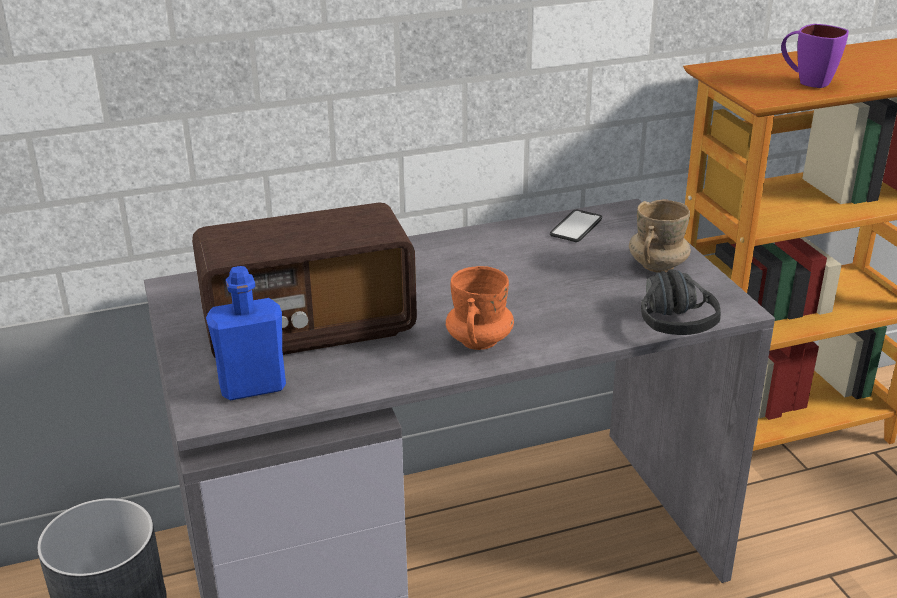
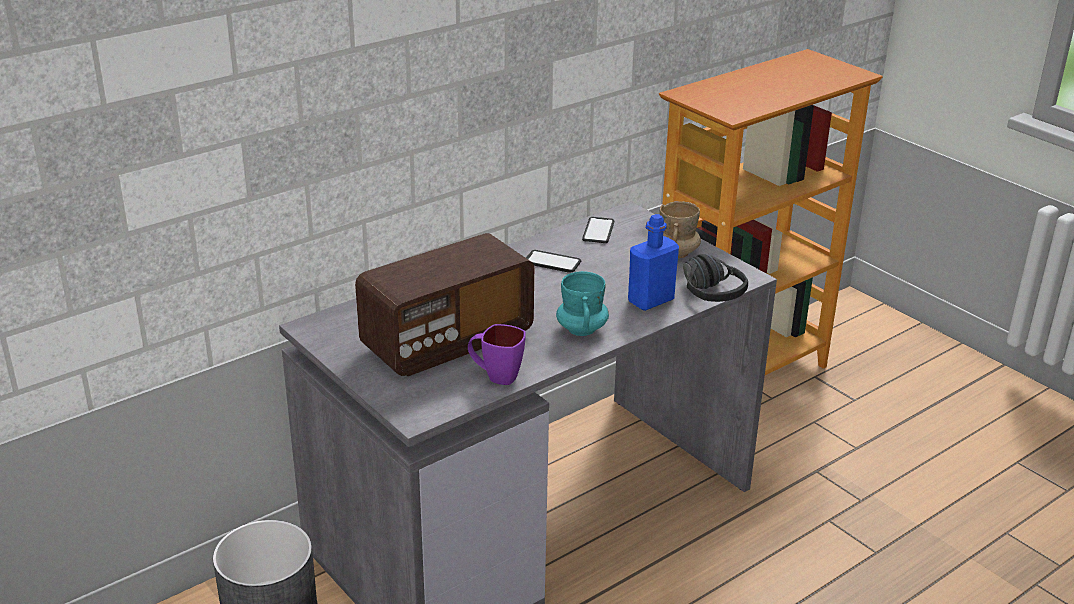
camera: 20 degrees left, 0 degrees up
blue bottle [206,266,286,400] -> blue bottle moved to [628,214,679,311]
orange mug [446,266,514,350] -> turquoise mug [556,271,609,336]
purple mug [781,24,849,88] -> purple mug moved to [468,324,526,385]
none -> phone [526,250,581,273]

